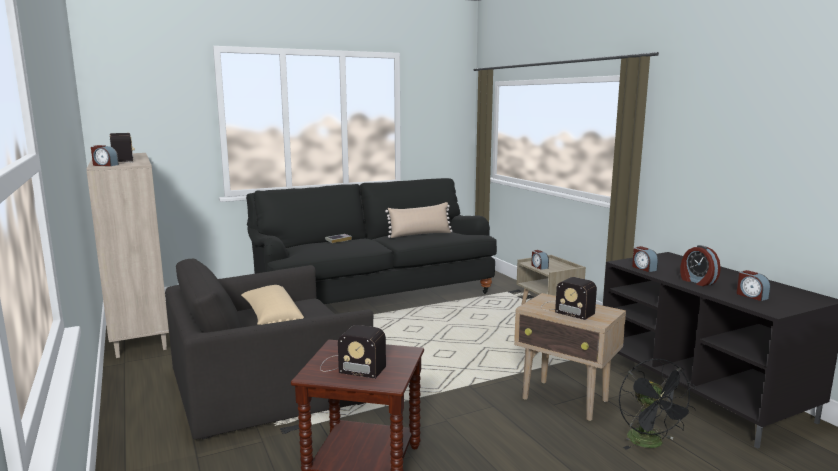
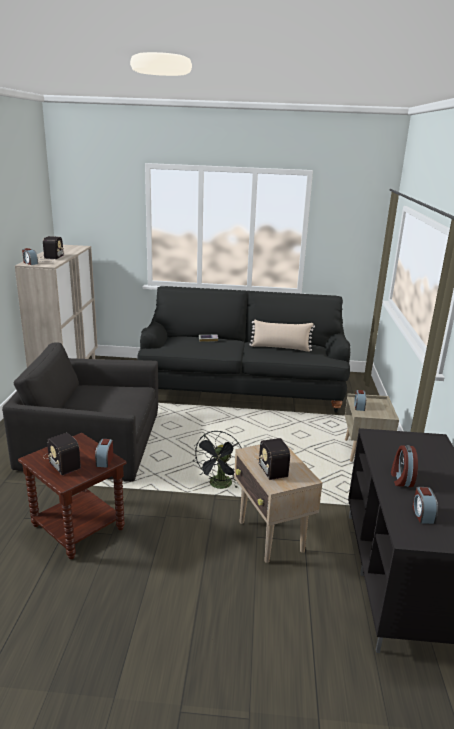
camera: 30 degrees right, 10 degrees up
beige pillow [241,285,304,325] -> none
black fan [619,358,697,450] -> black fan moved to [194,431,242,489]
alarm clock [632,246,658,272] -> alarm clock moved to [95,439,114,468]

